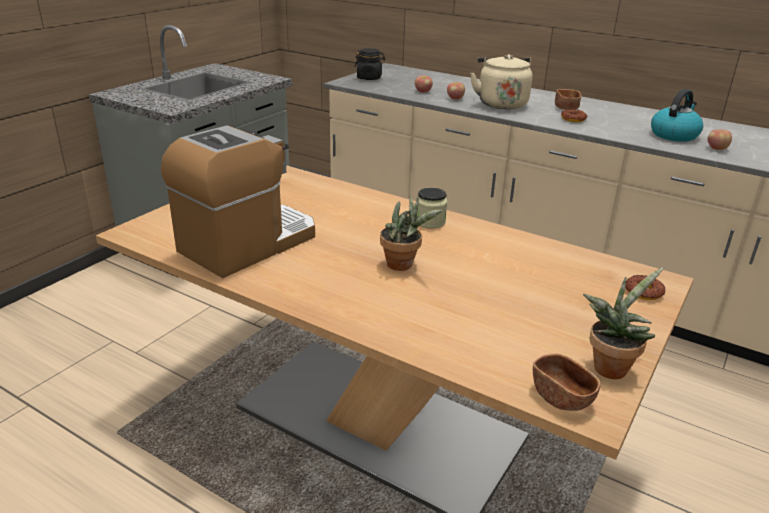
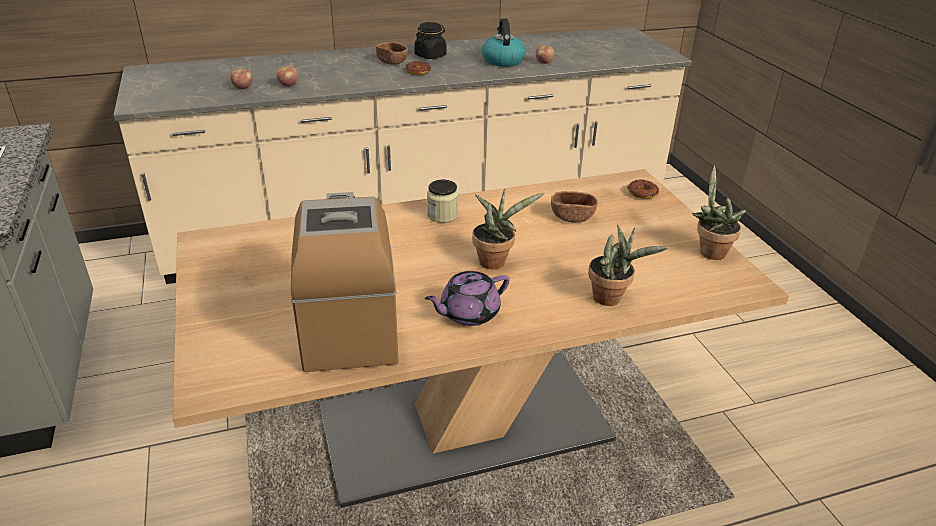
camera: 50 degrees left, 5 degrees up
black jar [355,48,386,80] -> black jar moved to [414,22,446,59]
beige kettle [470,54,532,109] -> none
brown bowl [533,354,601,411] -> brown bowl moved to [551,191,598,223]
none -> purple teapot [425,271,509,326]
none -> potted plant [588,224,668,306]

